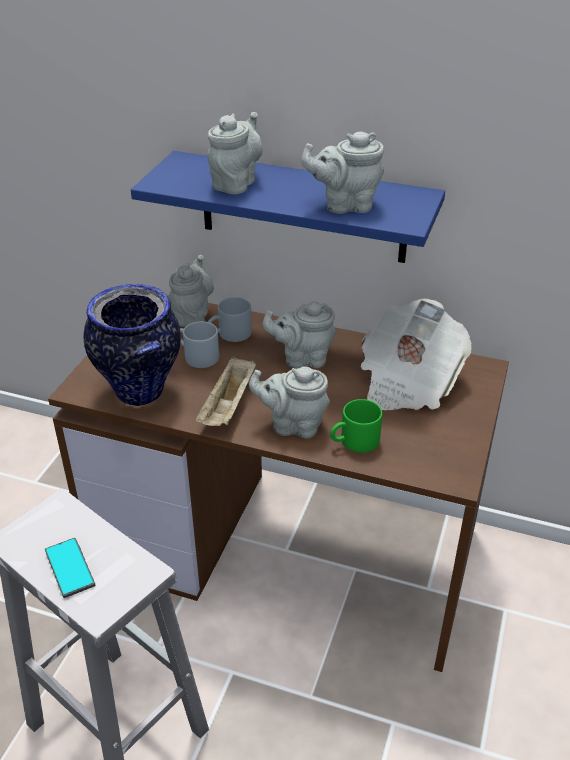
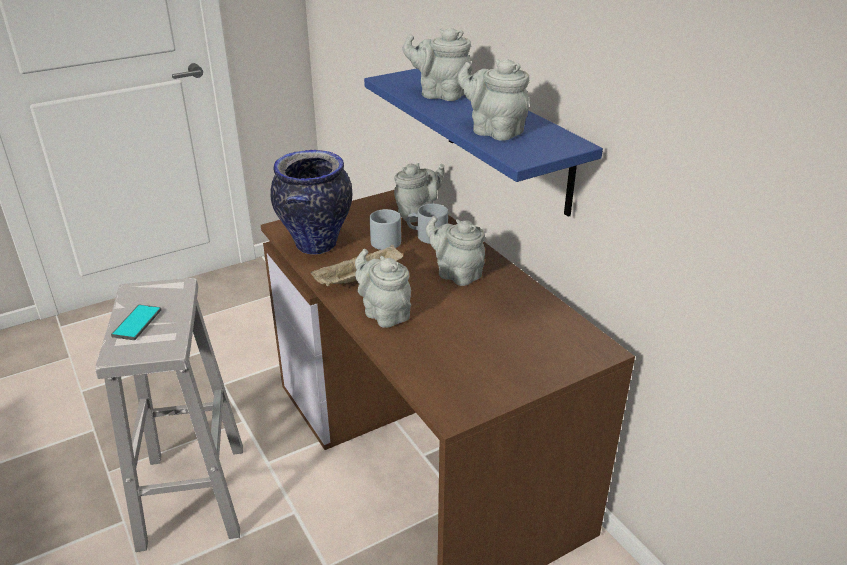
camera: 40 degrees right, 5 degrees down
grey teapot [207,112,263,195] -> grey teapot turned 135 degrees counterclockwise [402,28,472,101]
green mug [330,399,382,453] -> none
newspaper [360,299,472,410] -> none

